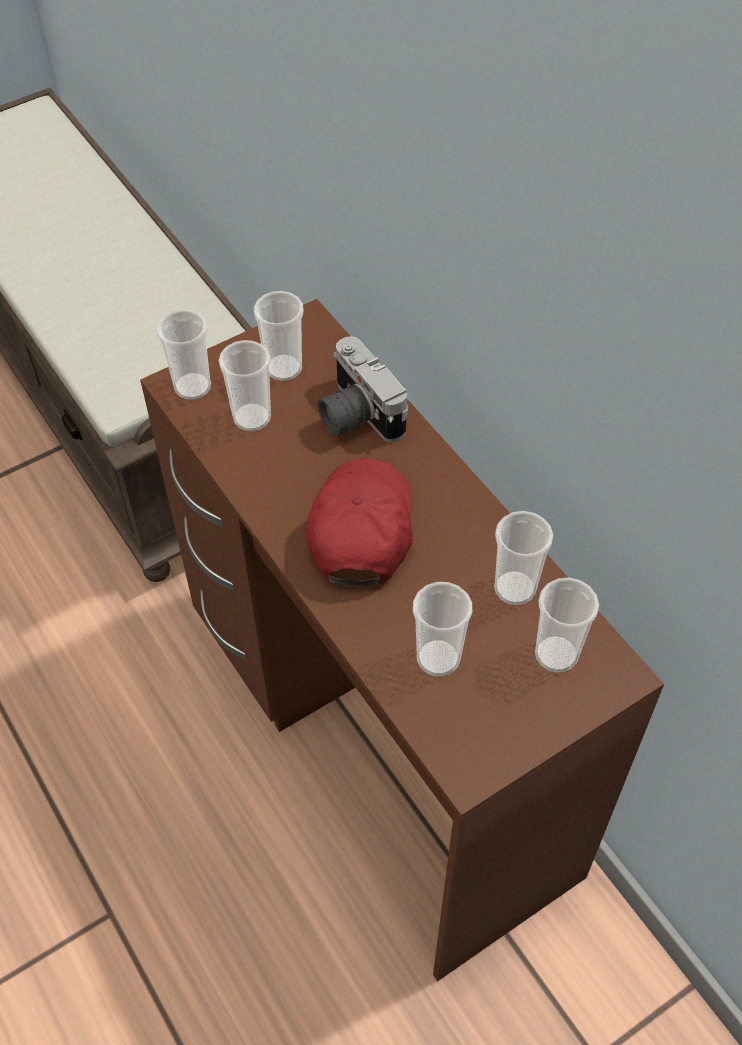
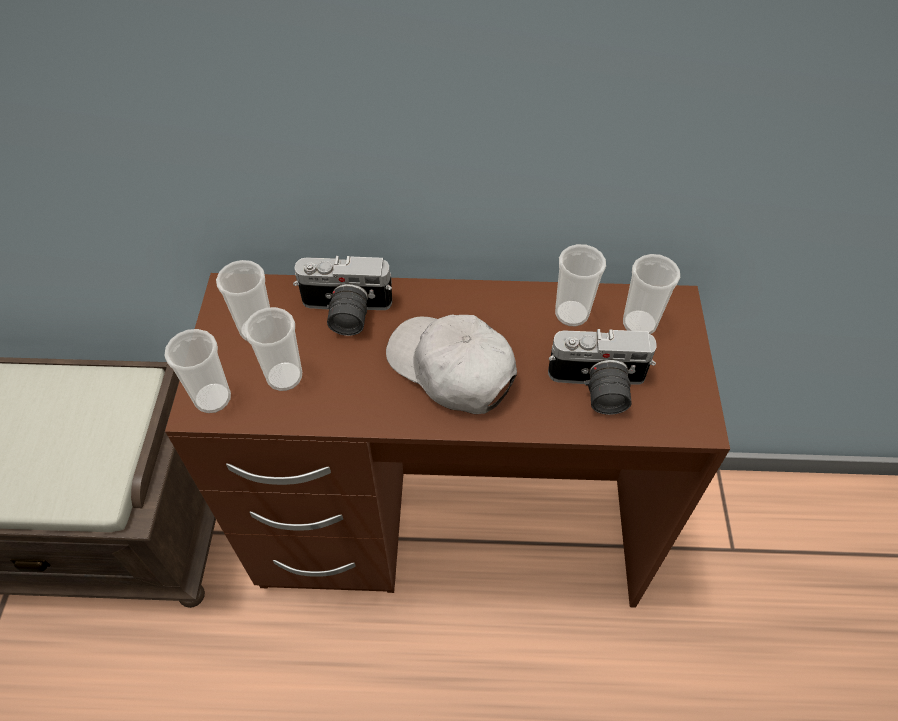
camera: 55 degrees left, 0 degrees up
red cap [306,458,413,586] -> white cap [386,315,517,414]
cup [413,582,472,677] -> camera [548,329,656,415]

